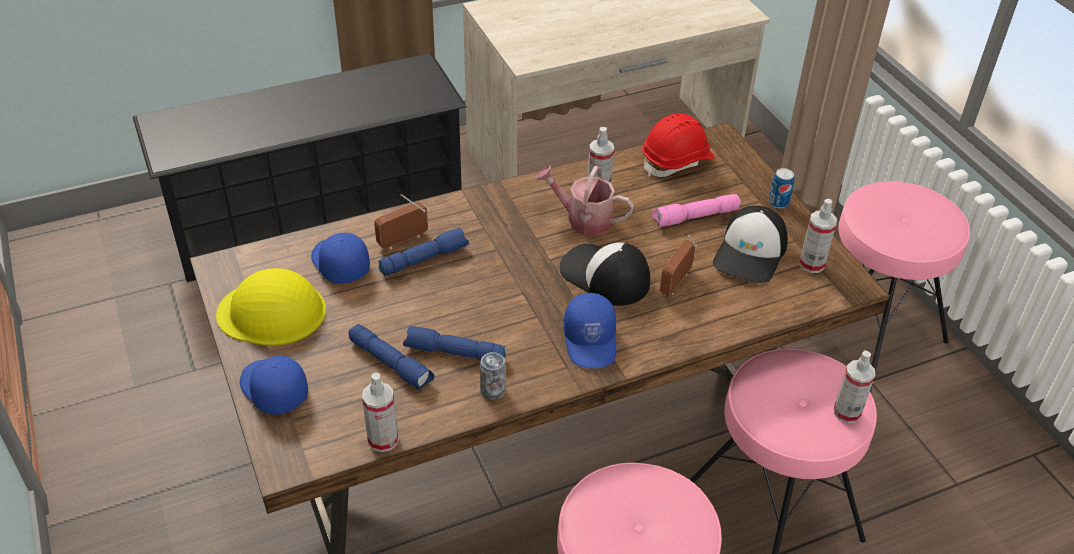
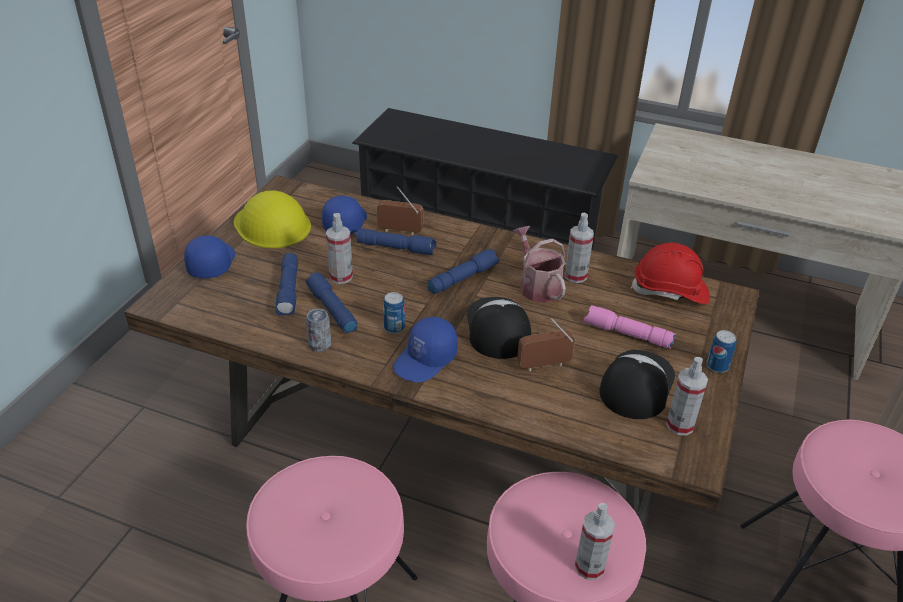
camera: 45 degrees right, 5 degrees down
spray bottle [362,372,398,452] -> spray bottle moved to [326,213,353,284]
cap [713,206,788,283] -> cap turned 135 degrees clockwise [599,350,675,419]
none -> can [383,292,405,333]
none -> blue flashlight [428,249,499,294]

